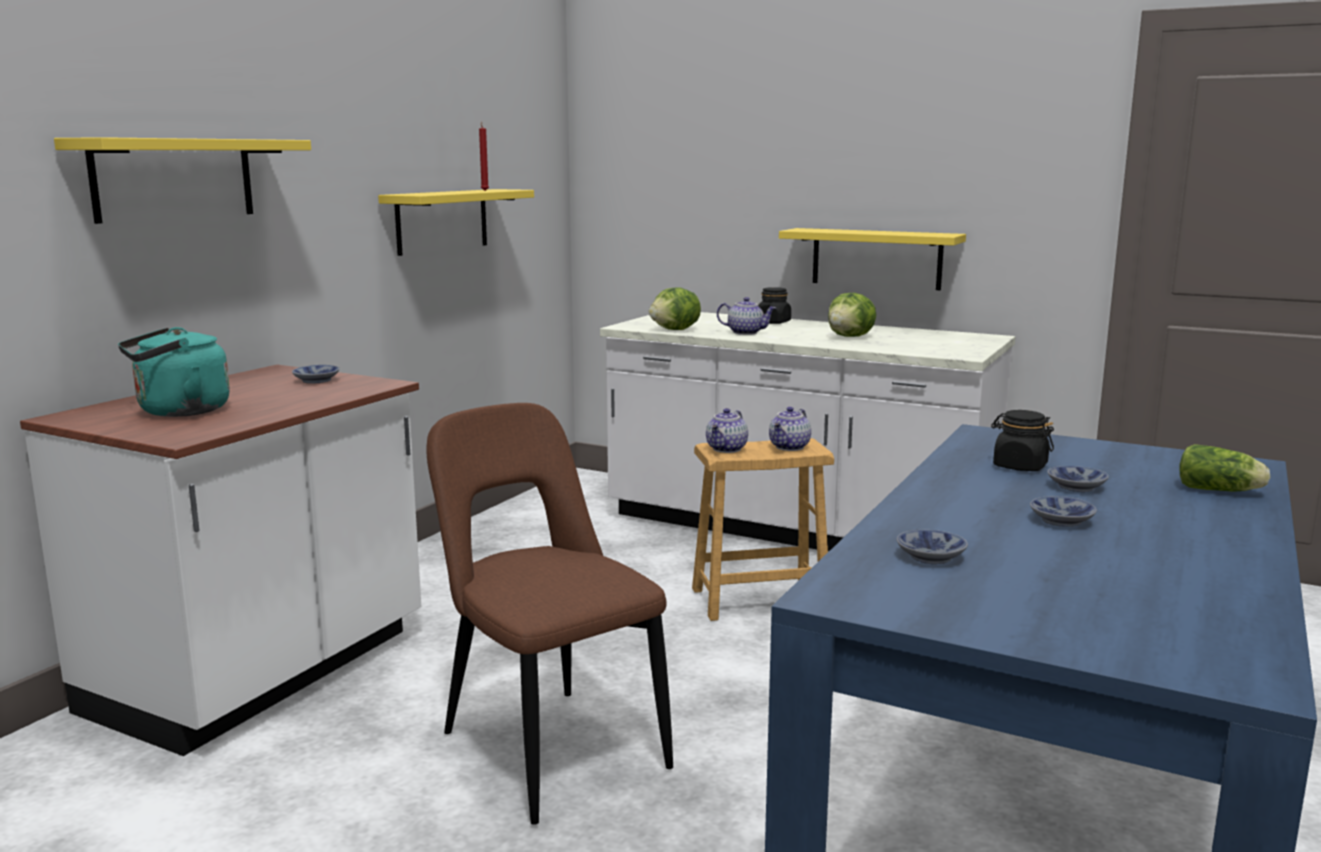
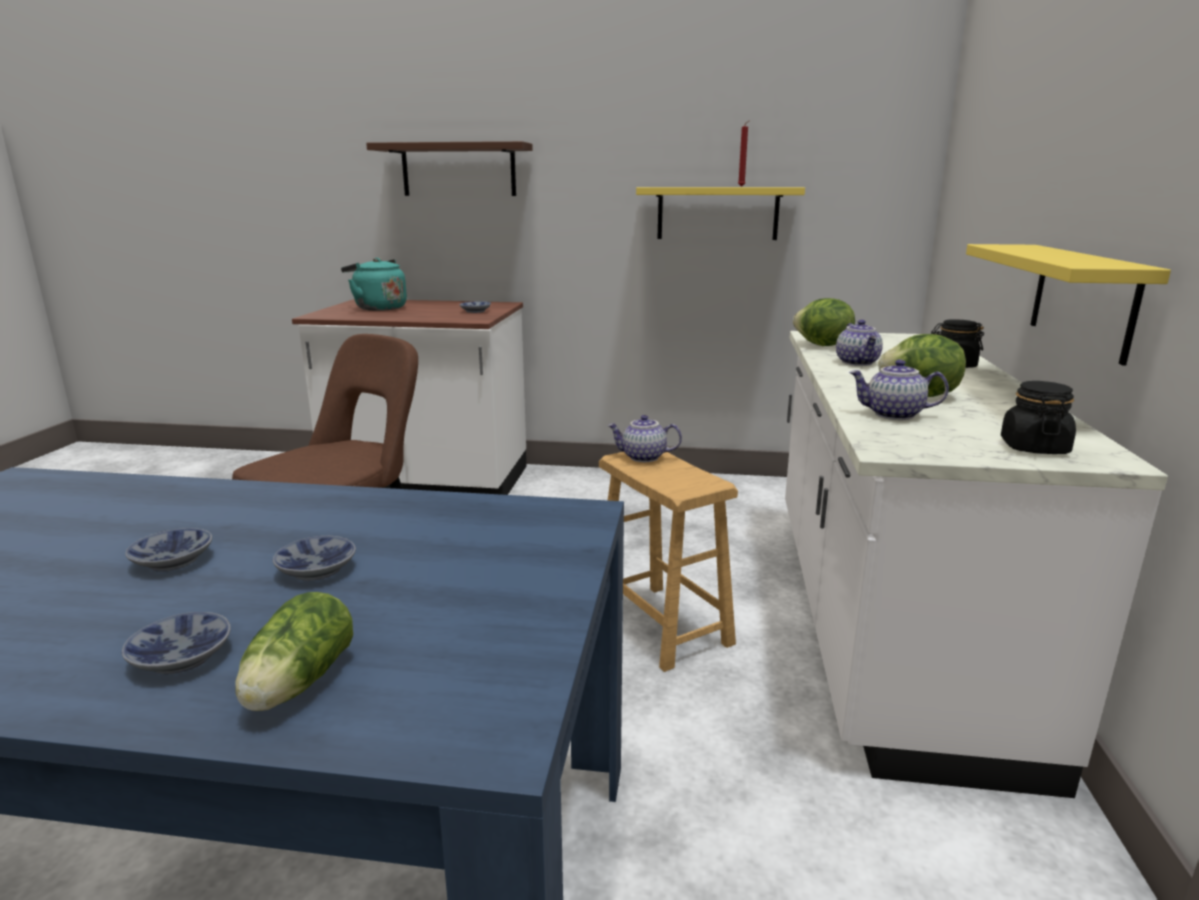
camera: 70 degrees right, 5 degrees up
yellow shelf [54,137,311,224] -> brown shelf [366,141,533,196]
teapot [769,407,811,451] -> teapot moved to [849,360,949,420]
bowl [897,530,968,564] -> bowl moved to [122,612,231,674]
black jar [991,410,1054,471] -> black jar moved to [1001,381,1076,454]

